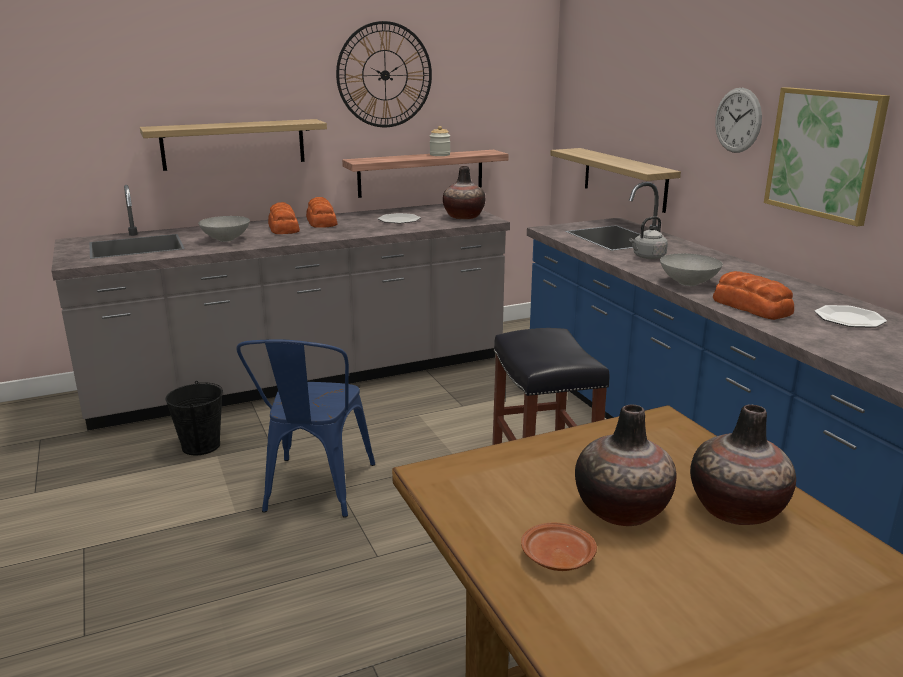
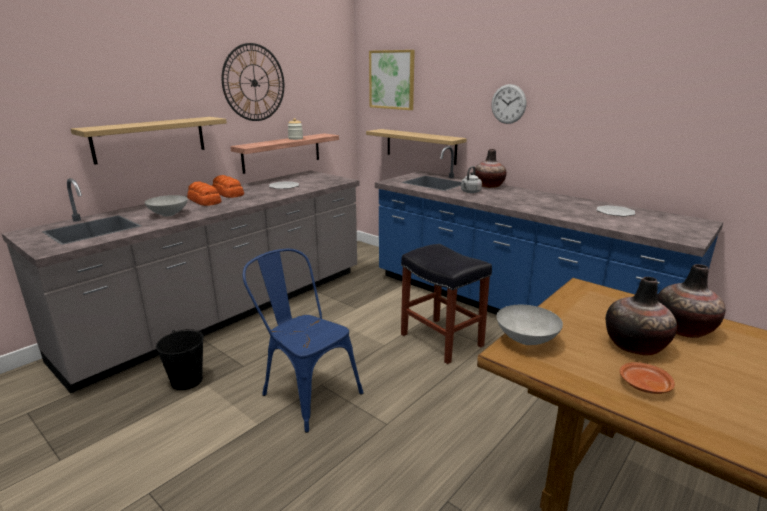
camera: 25 degrees left, 0 degrees up
blue chair [236,339,375,518] -> blue chair turned 150 degrees clockwise [243,248,364,433]
vase [443,166,485,219] -> vase moved to [475,149,506,188]
grey bowl [660,253,723,286] -> grey bowl moved to [496,305,563,345]
bread [713,271,794,320] -> none
picture [764,87,890,226] -> picture moved to [369,50,415,110]

